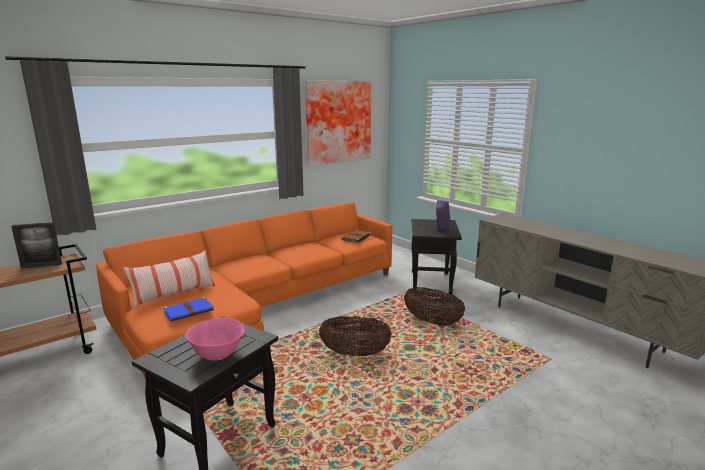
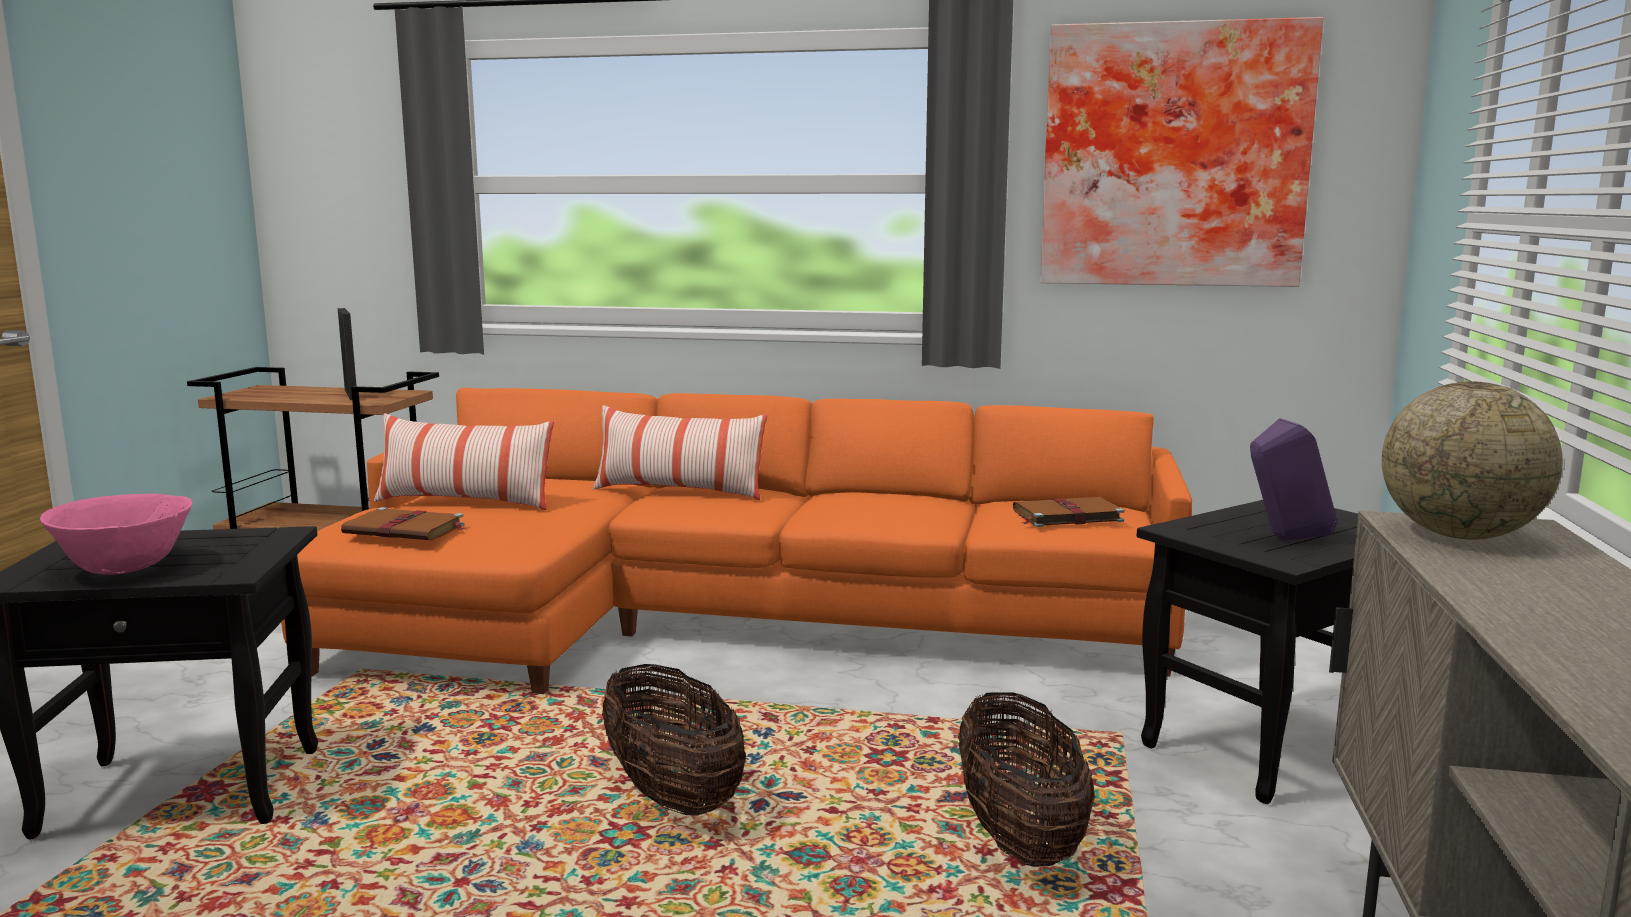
camera: 50 degrees right, 5 degrees down
picture frame [11,222,62,269] -> picture frame turned 150 degrees counterclockwise [338,308,357,400]
blue book [163,297,214,322] -> brown book [341,507,466,540]
none -> pillow [593,405,767,500]
none -> globe [1382,382,1563,540]

